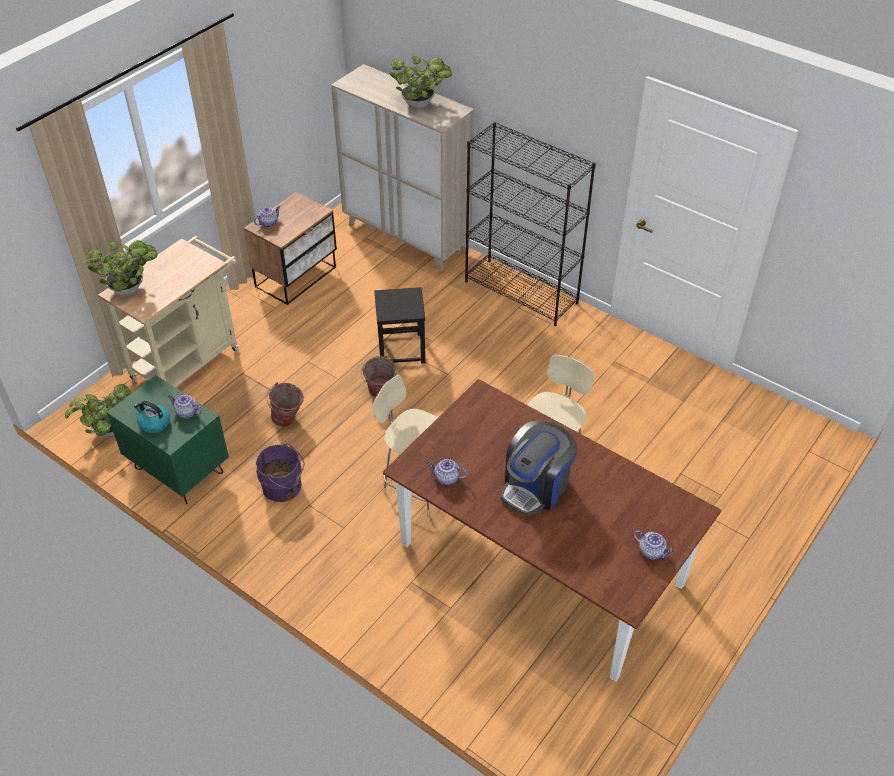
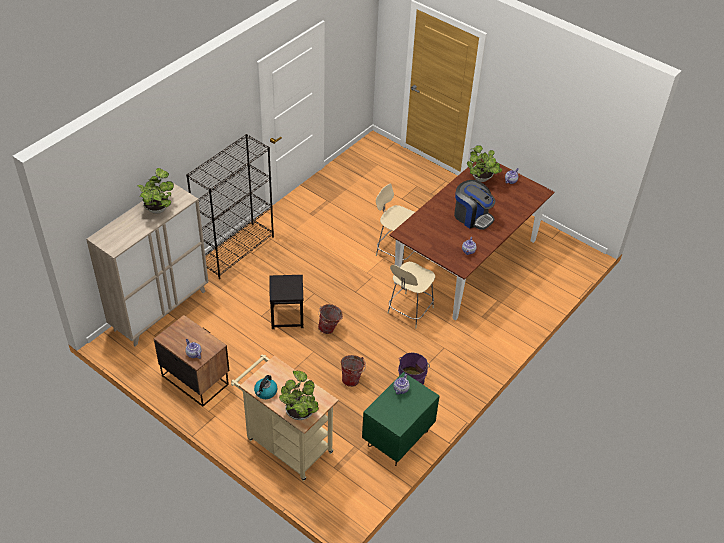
camera: 90 degrees left, 0 degrees up
potted plant [65,384,132,436] -> potted plant moved to [467,145,502,182]
kettle [134,401,170,433] -> kettle moved to [254,375,277,399]

